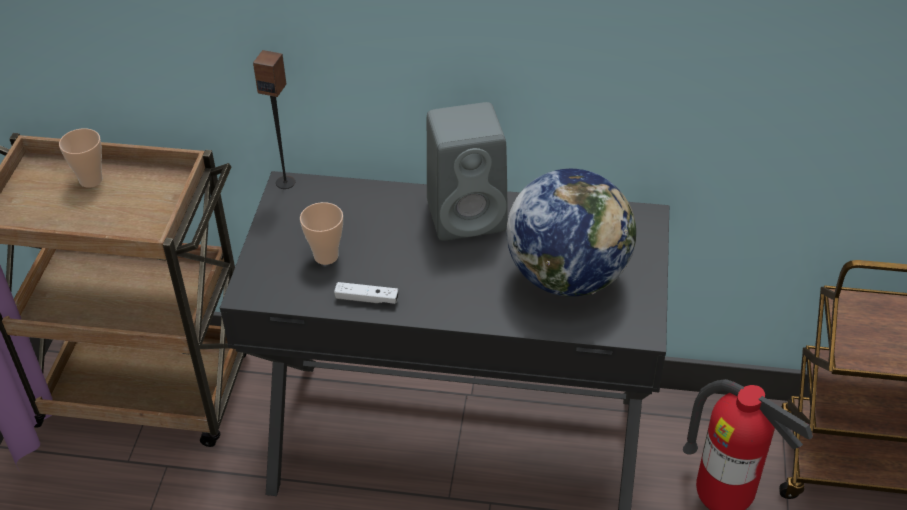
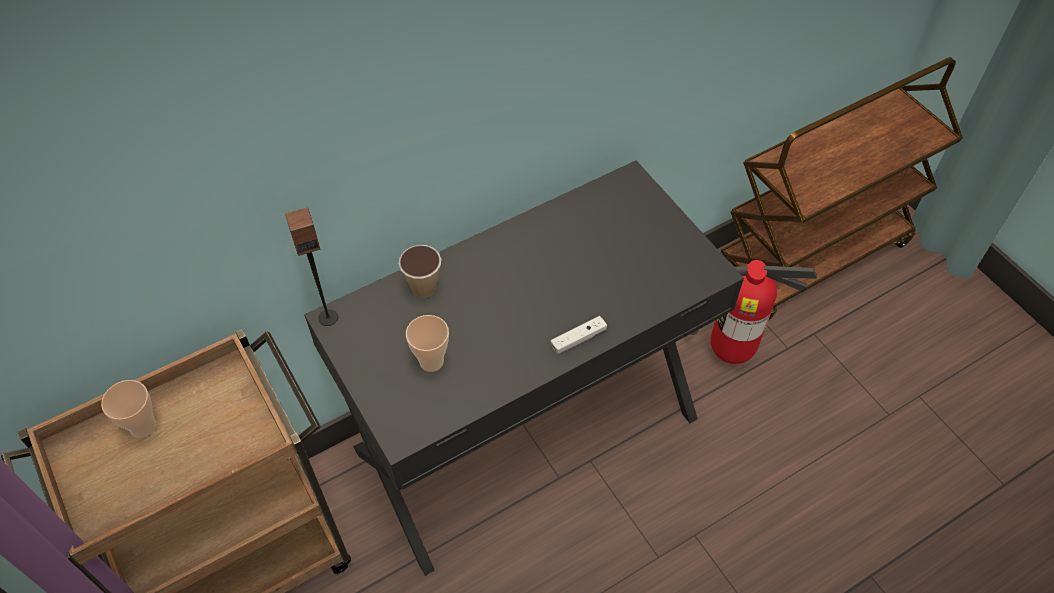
camera: 40 degrees left, 10 degrees up
white game controller [334,282,399,304] -> white game controller moved to [551,316,607,354]
grey speaker [427,102,508,241] -> none
globe [506,169,636,296] -> none
none -> cup [399,245,441,298]

